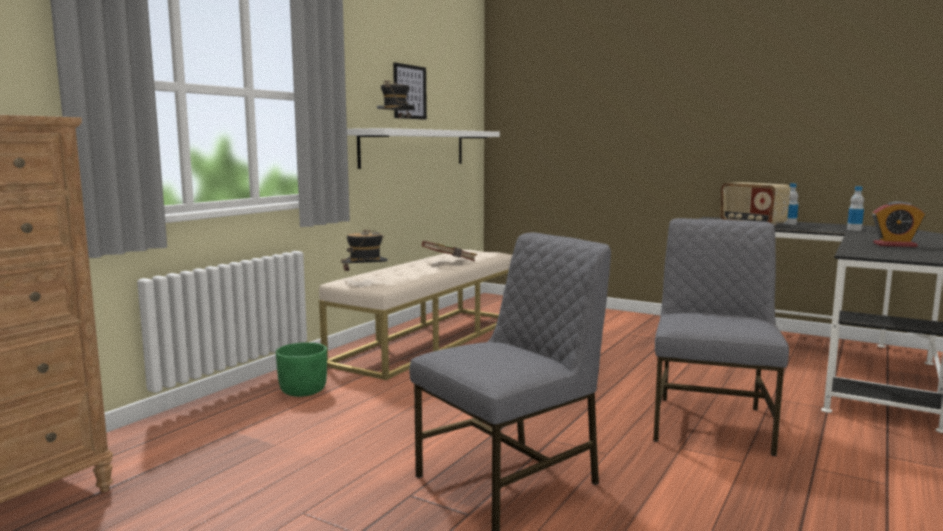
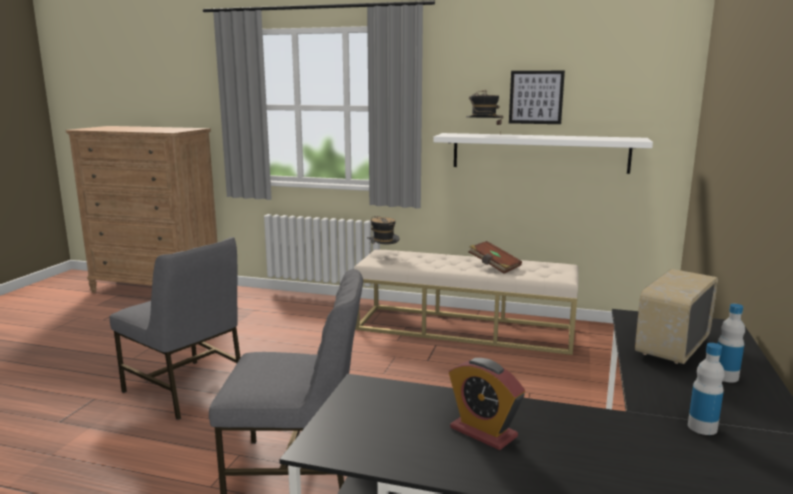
camera: 75 degrees right, 5 degrees up
green planter [276,342,327,397] -> none
alarm clock [872,201,925,247] -> alarm clock turned 45 degrees counterclockwise [449,358,525,450]

